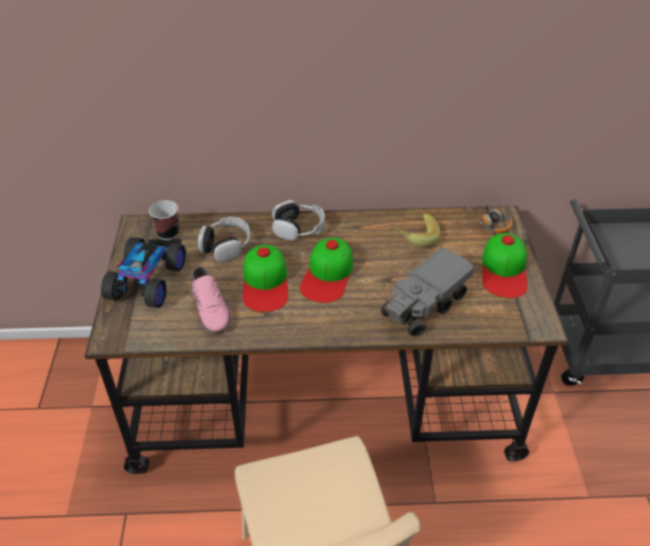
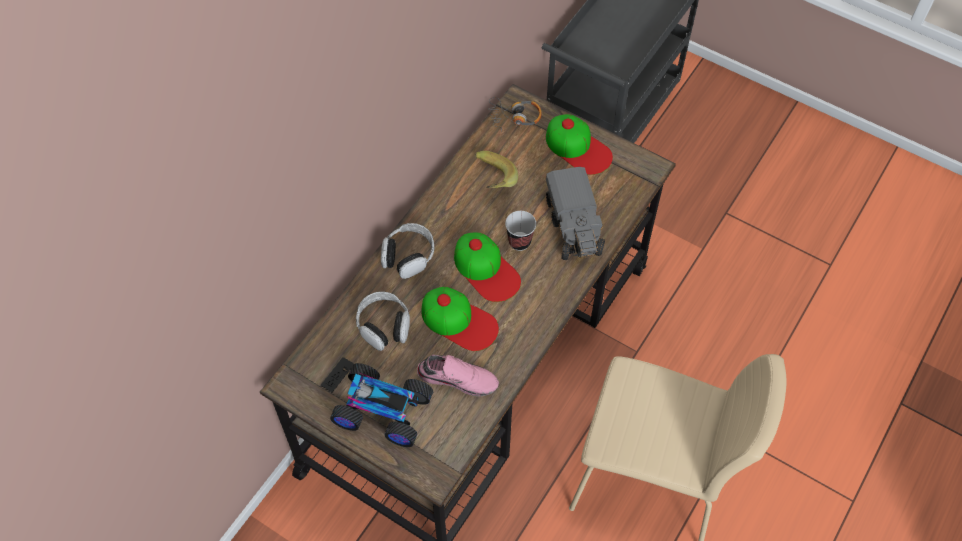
camera: 55 degrees left, 15 degrees up
toy car [101,237,186,308] -> toy car turned 150 degrees clockwise [330,363,433,447]
cup [149,200,179,240] -> cup moved to [505,211,536,251]

